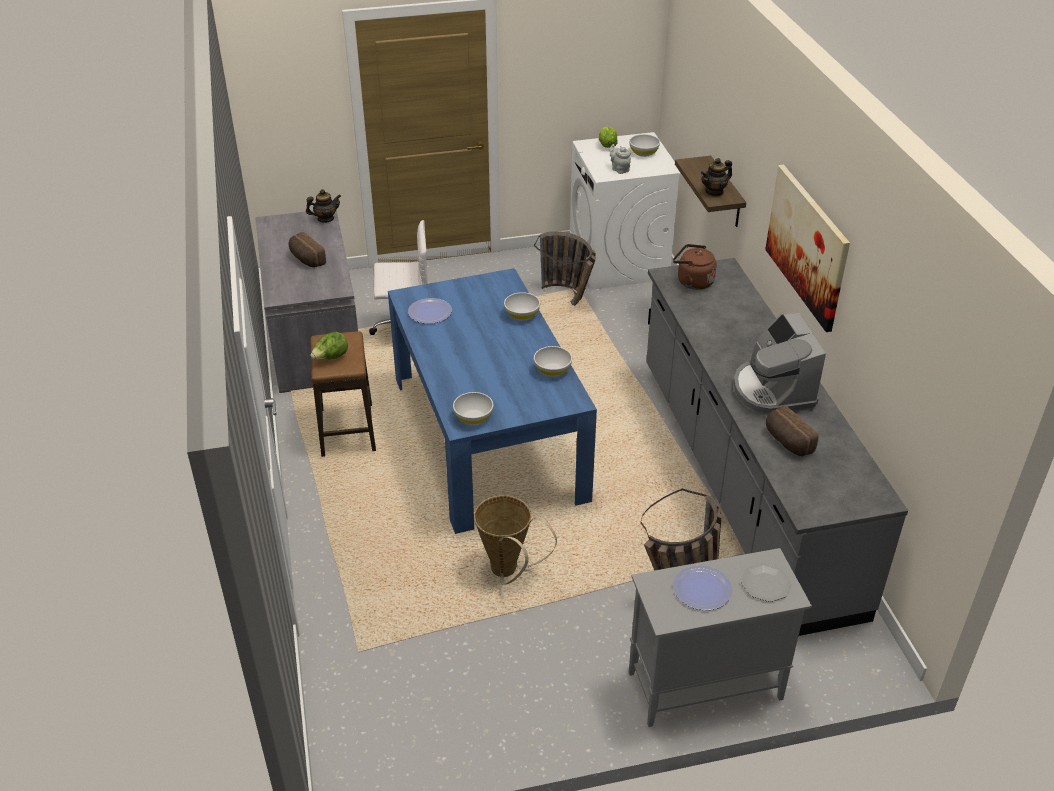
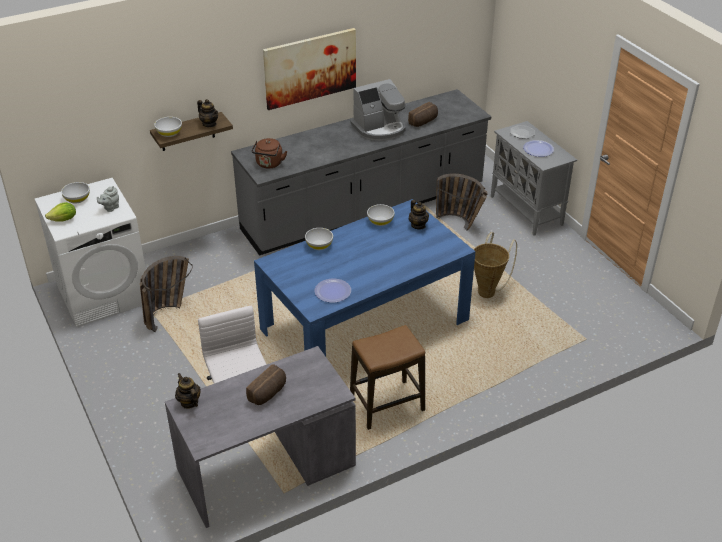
camera: 105 degrees left, 0 degrees up
lettuce [310,332,348,360] -> none
white bowl [453,392,494,425] -> white bowl moved to [154,117,182,137]
none -> teapot [409,200,429,230]

